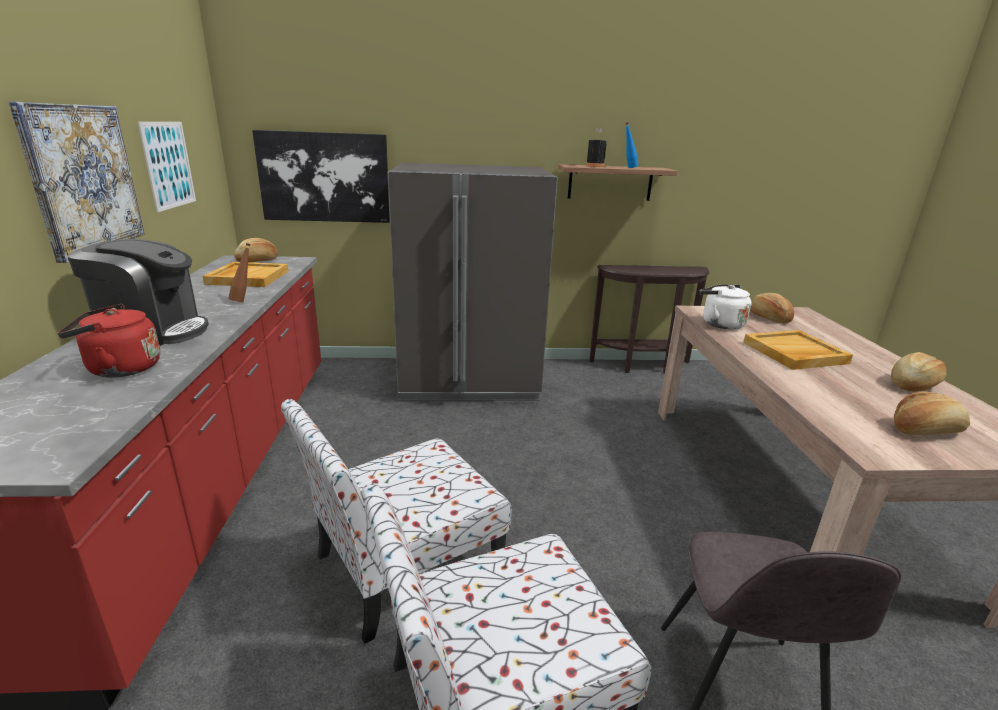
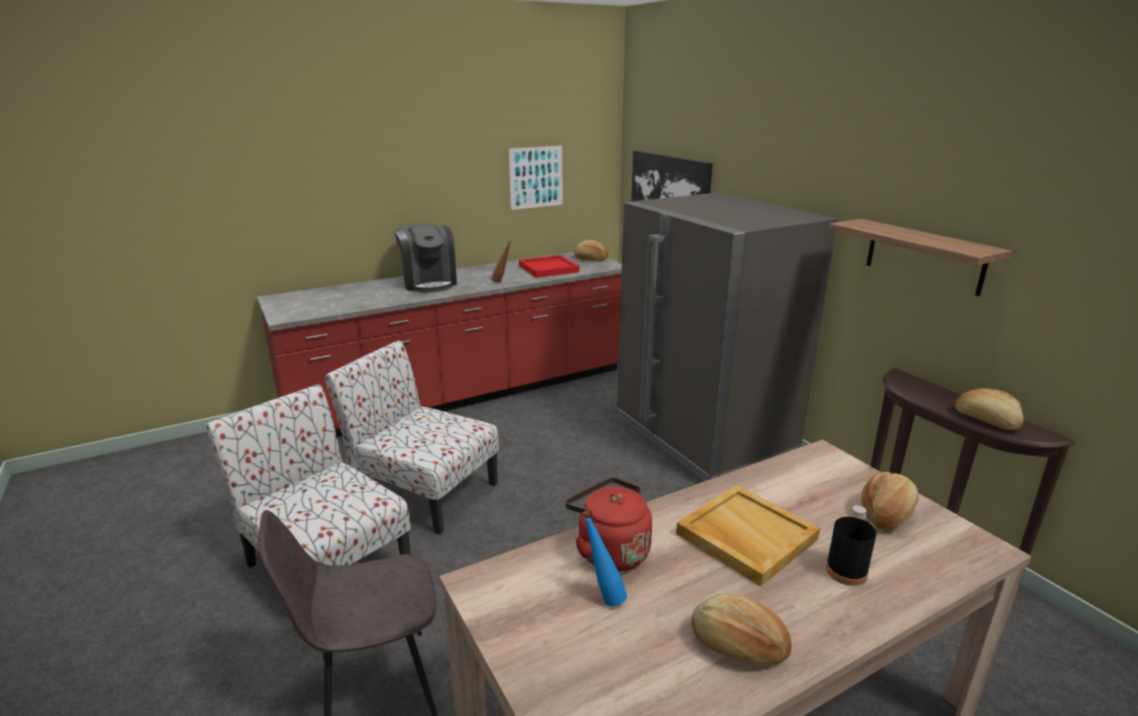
camera: 65 degrees right, 0 degrees up
picture [9,101,145,263] -> none
red kettle [58,304,160,378] -> red kettle moved to [565,478,652,571]
beige tray [203,262,289,287] -> red tray [519,255,579,278]
black bottle [586,129,607,167] -> black bottle moved to [826,505,877,586]
blue bottle [626,122,638,168] -> blue bottle moved to [582,510,627,606]
white kettle [699,284,752,329] -> none
bread [894,391,970,435] -> bread moved to [955,388,1024,430]

